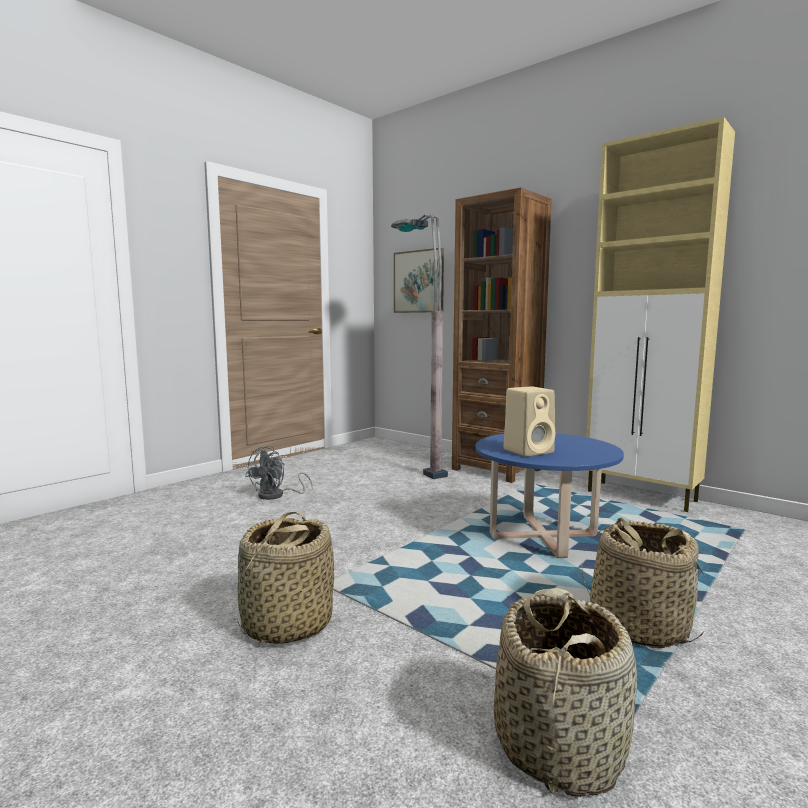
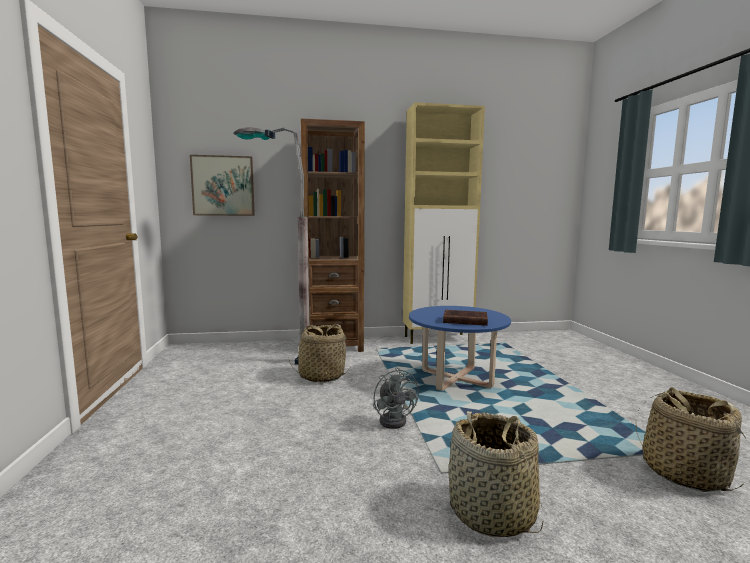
camera: 50 degrees left, 0 degrees up
grey fan [245,445,313,500] -> grey fan moved to [373,367,419,429]
beige speaker [504,386,555,457] -> brown book [443,310,488,326]
basket [582,518,705,648] -> basket moved to [288,324,351,382]

